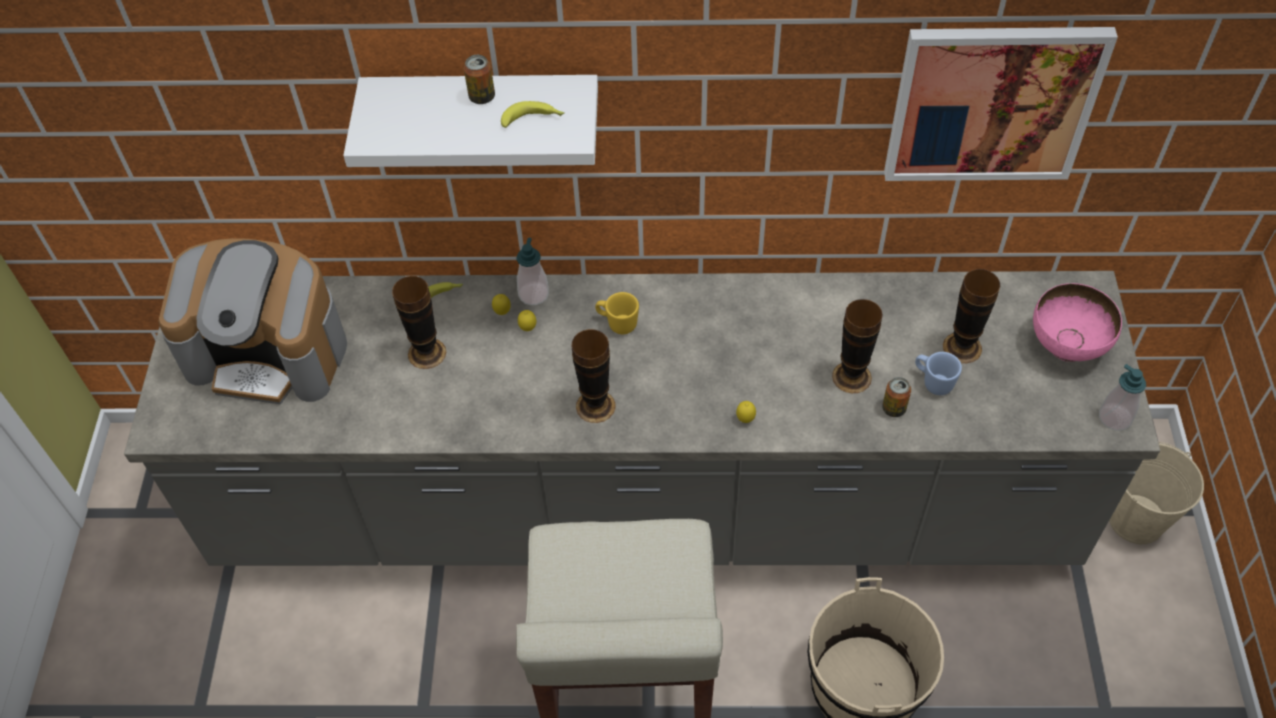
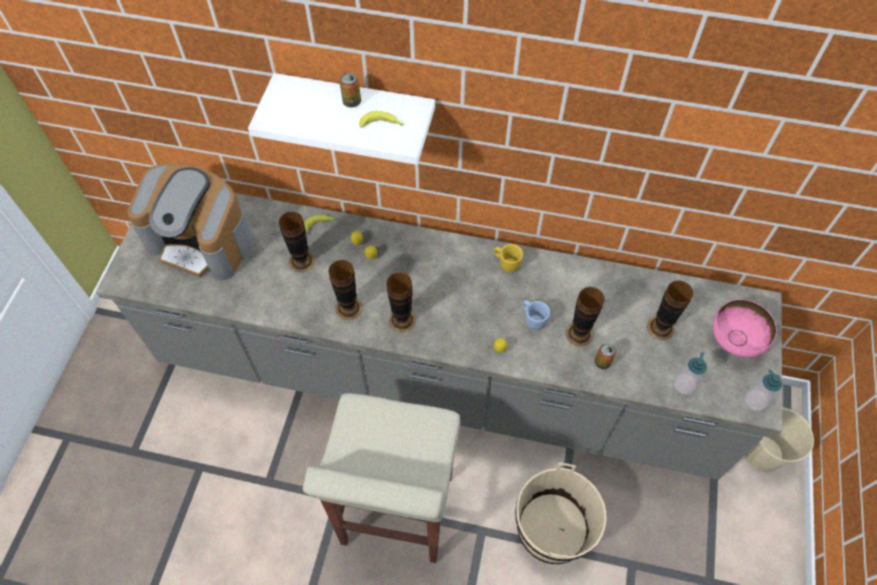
camera: 10 degrees right, 5 degrees up
soap dispenser [517,238,549,305] -> soap dispenser moved to [674,352,707,395]
yellow mug [595,292,639,334] -> yellow mug moved to [494,244,523,272]
picture [884,27,1118,181] -> none
blue mug [915,352,962,395] -> blue mug moved to [523,300,550,330]
none -> vase [328,260,362,320]

